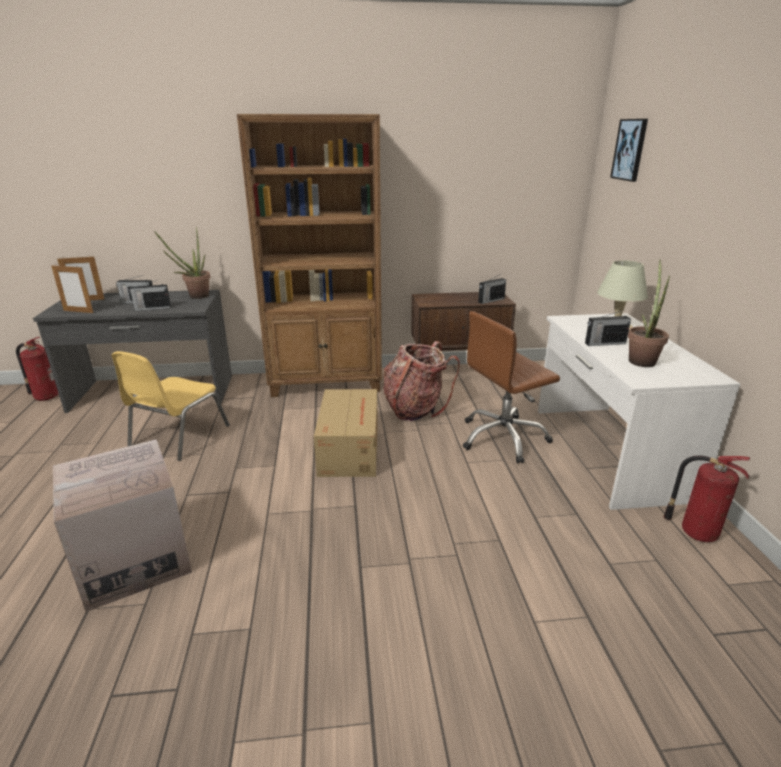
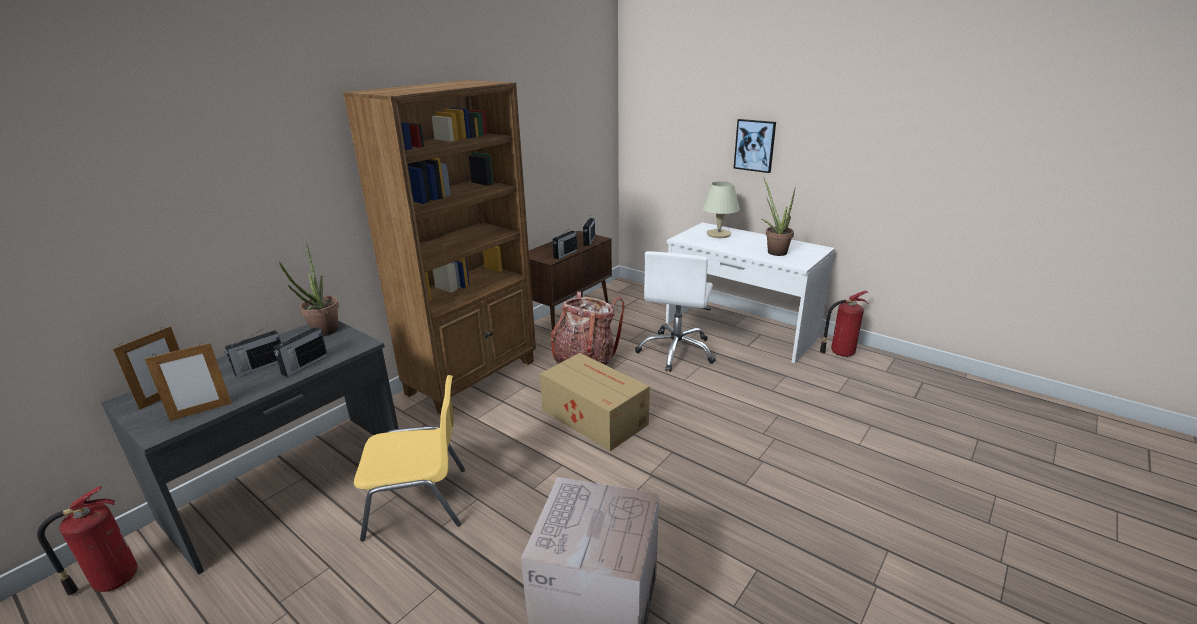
camera: 45 degrees left, 0 degrees up
yellow chair [111,351,230,461] -> yellow chair turned 75 degrees counterclockwise [354,375,465,541]
brown office chair [463,311,560,464] -> white office chair [635,251,716,372]
radio [585,311,631,346] -> radio moved to [553,227,577,259]
picture [610,119,648,182] -> picture moved to [734,119,776,173]

